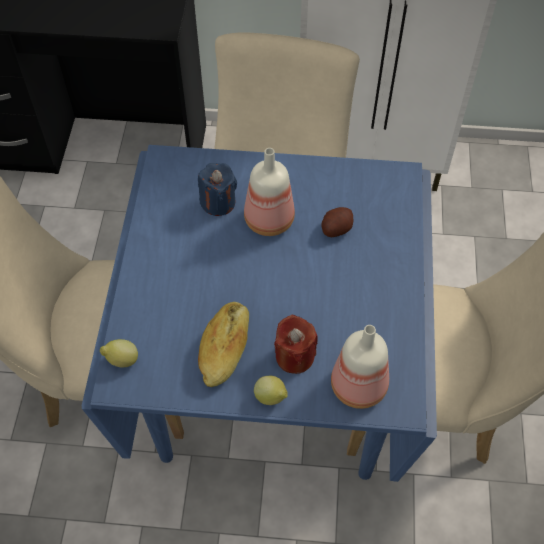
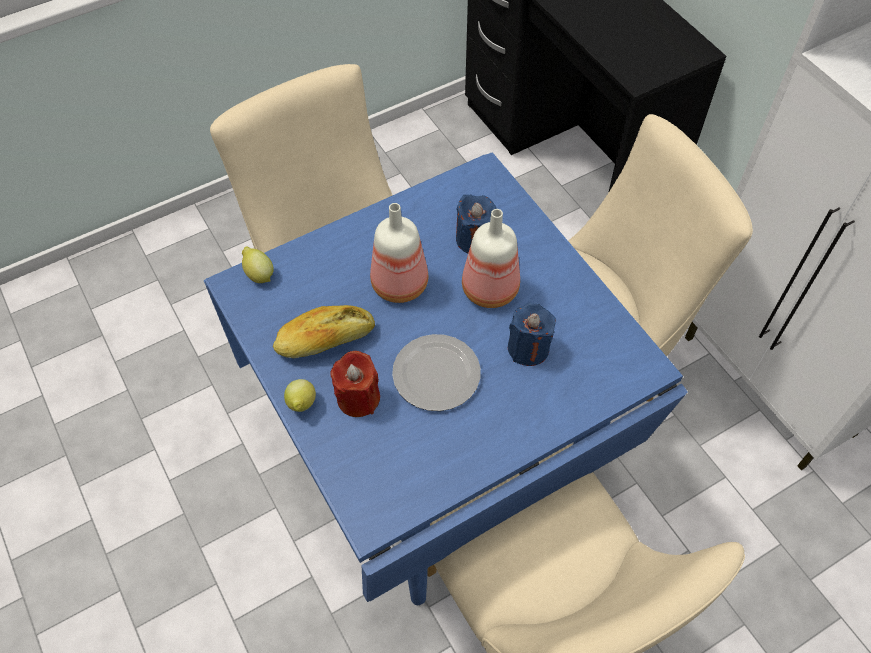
camera: 55 degrees right, 0 degrees up
potato [321,207,353,237] -> blue candle [508,302,556,366]
bottle [331,325,389,409] -> bottle moved to [370,203,428,303]
none -> plate [392,334,481,411]

